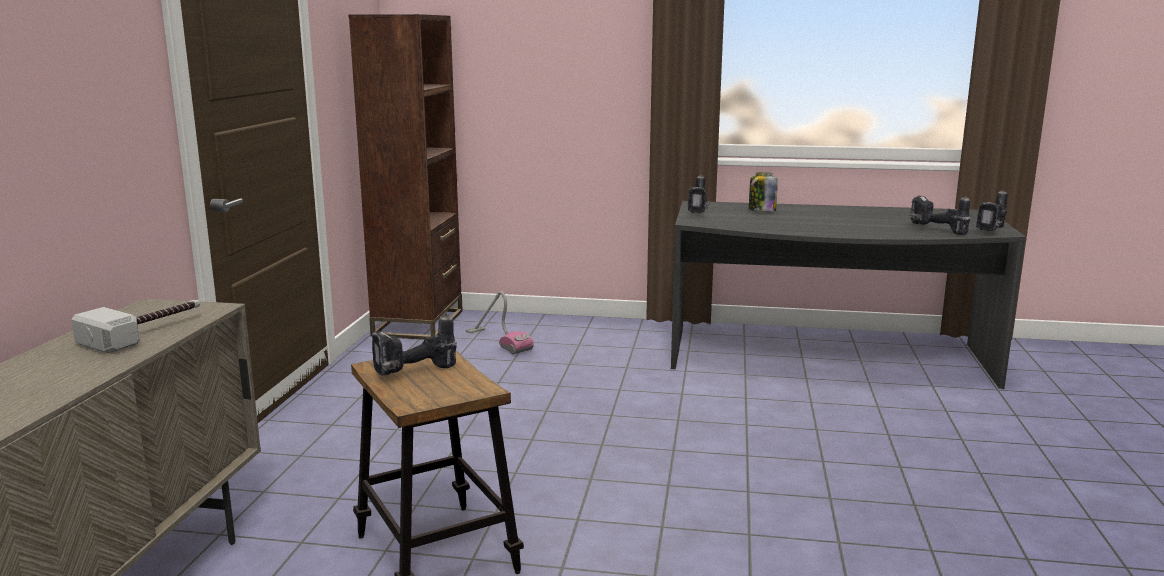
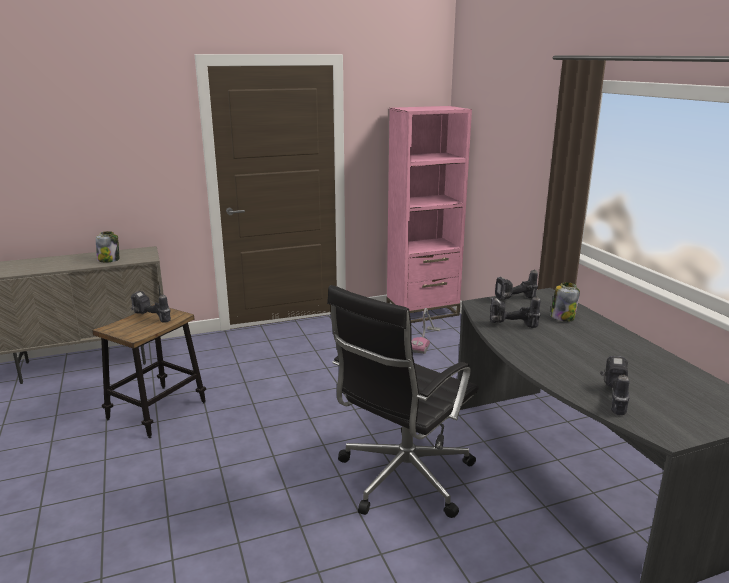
camera: 60 degrees right, 5 degrees up
hammer [71,300,200,353] -> jar [96,231,119,262]
brown bookcase [348,14,463,340] -> pink bookcase [387,106,472,323]
power drill [976,190,1008,231] -> power drill moved to [490,296,540,328]
none -> black office chair [327,285,478,518]

